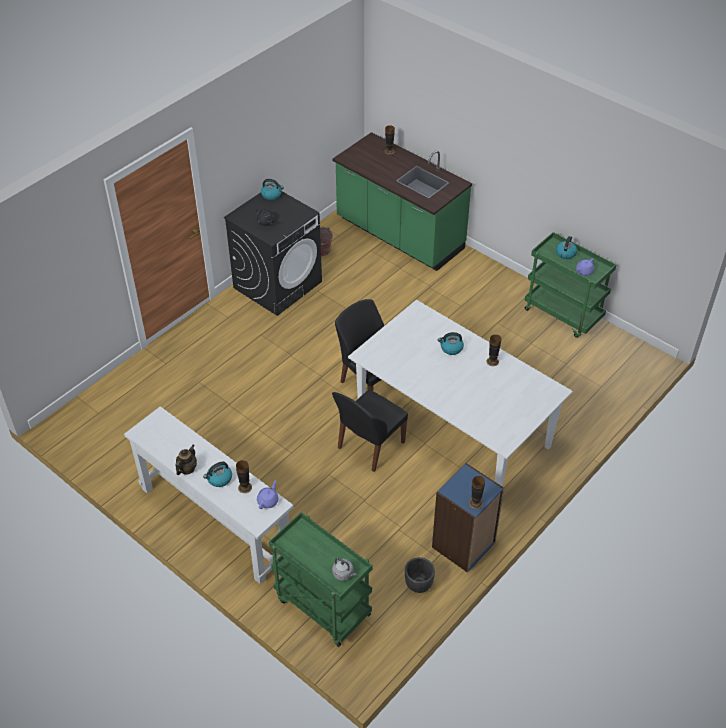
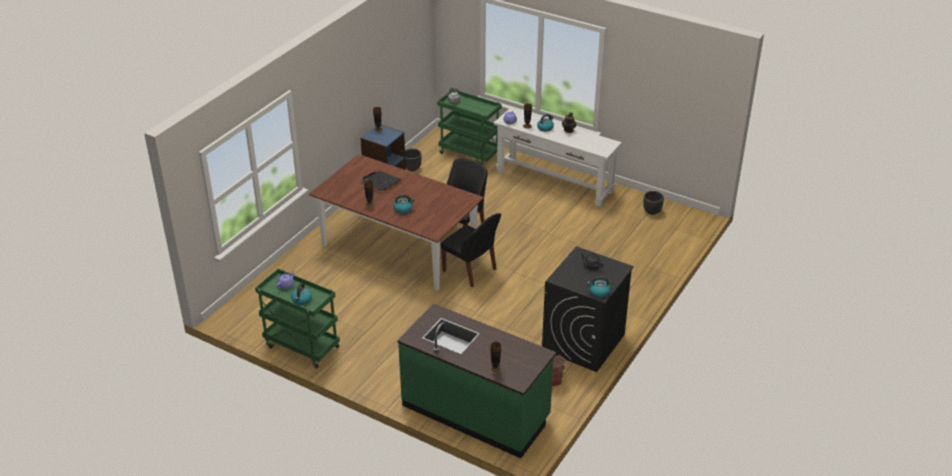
camera: 170 degrees right, 10 degrees down
white dining table [348,300,573,487] -> brown dining table [309,154,484,291]
none -> black tray [362,171,401,191]
none -> black planter [643,191,664,215]

